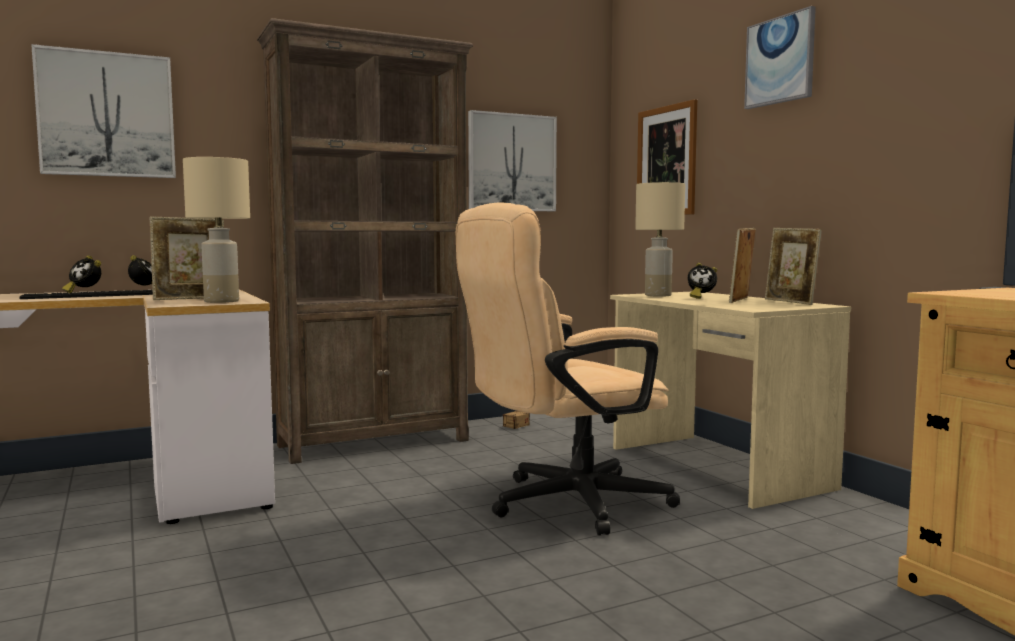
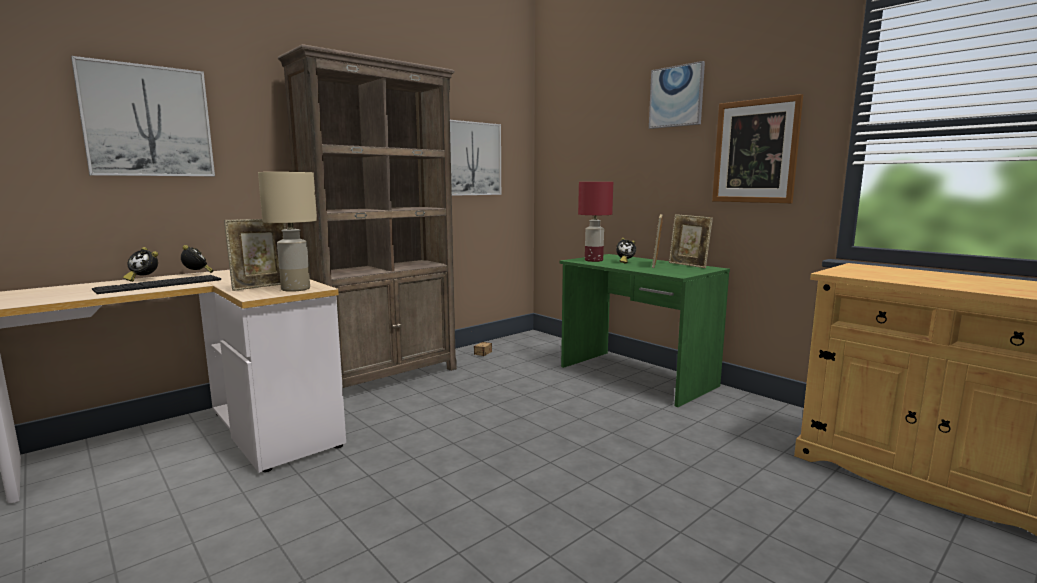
camera: 15 degrees left, 5 degrees up
beige office chair [456,203,680,535] -> none
beige desk [610,292,851,509] -> green desk [560,254,730,407]
beige table lamp [635,182,685,297] -> red table lamp [578,182,613,262]
picture [637,99,697,215] -> picture moved to [712,94,803,203]

